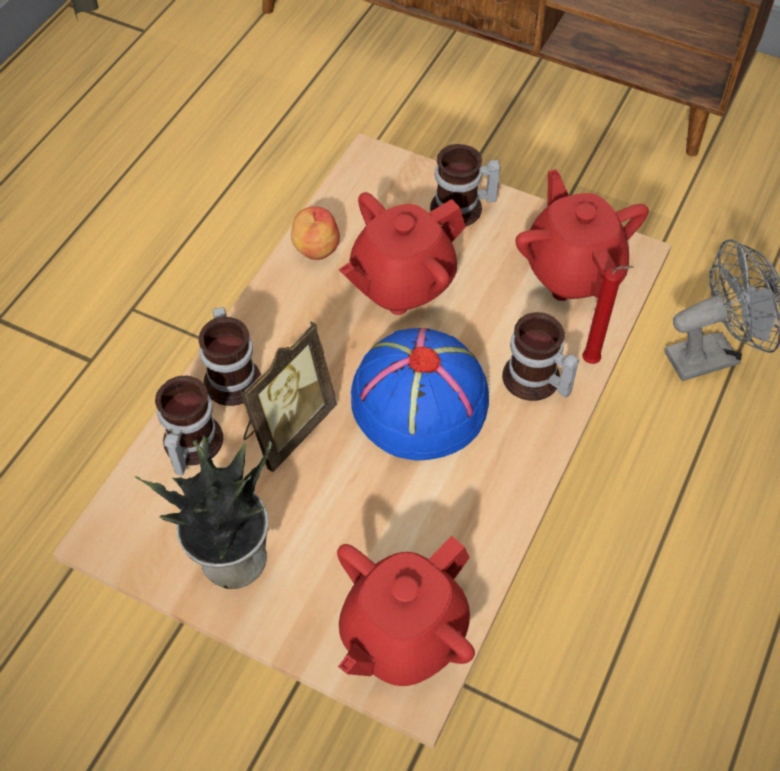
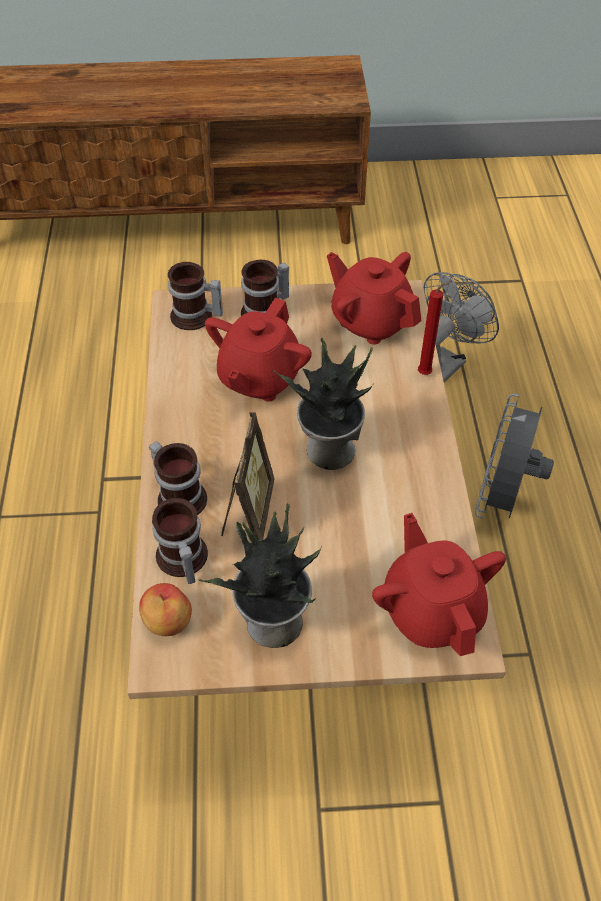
camera: 30 degrees left, 5 degrees down
apple [291,206,340,260] -> apple moved to [139,583,192,636]
red teapot [337,536,475,686] -> red teapot turned 150 degrees clockwise [372,513,506,656]
blue hat [351,328,489,460] -> potted plant [272,338,373,470]
mug [502,312,579,401] -> mug moved to [168,262,223,330]
none -> grey fan [475,394,554,519]

